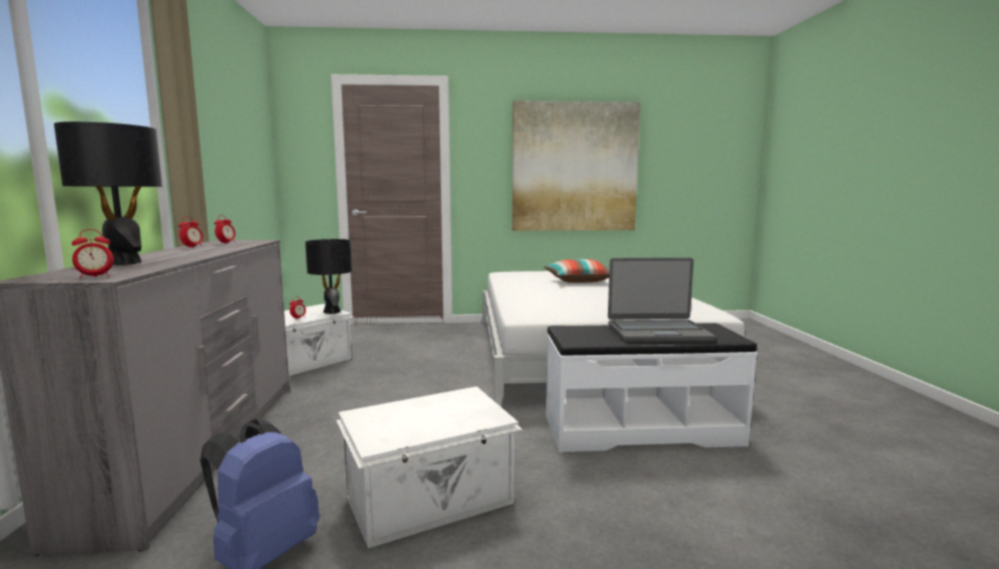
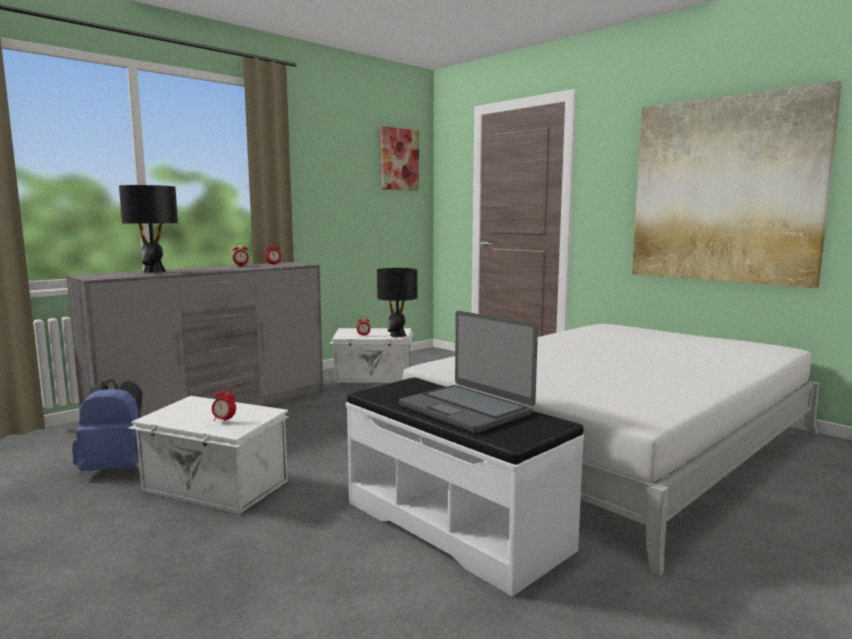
camera: 50 degrees right, 0 degrees up
alarm clock [72,229,114,278] -> alarm clock moved to [212,387,236,423]
pillow [544,259,609,283] -> none
none -> picture [381,126,419,191]

